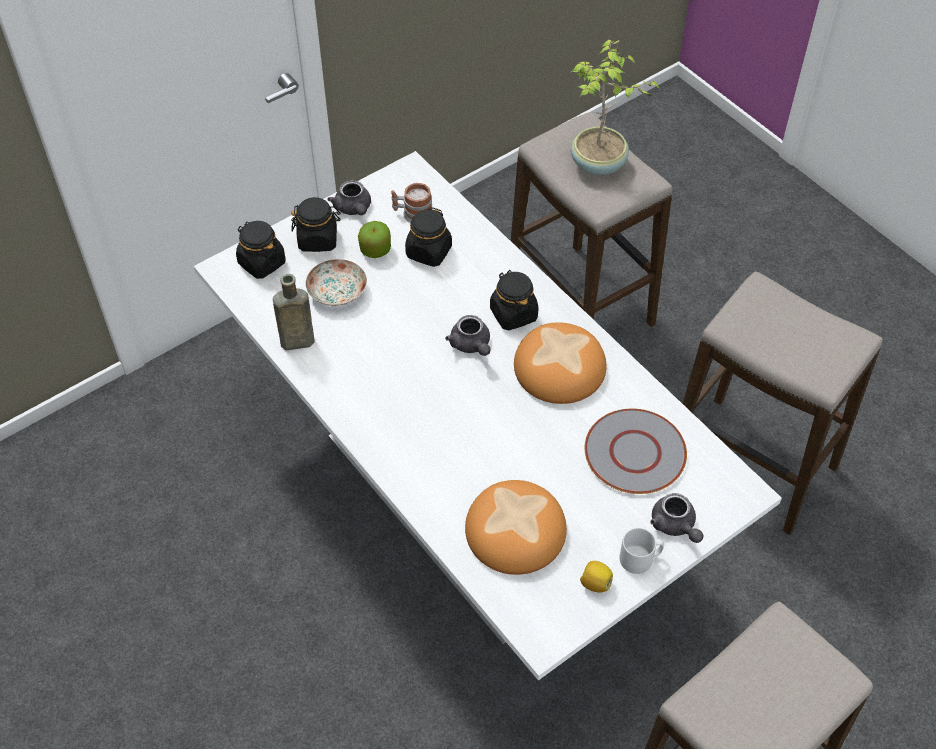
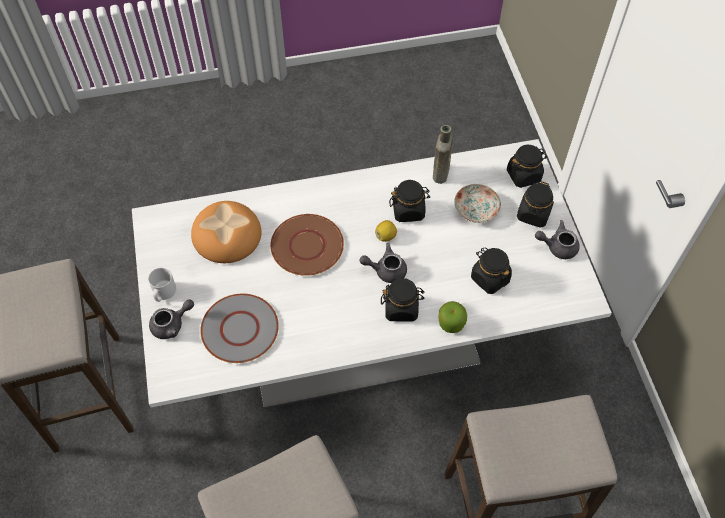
camera: 115 degrees right, 5 degrees up
apple [358,221,391,258] -> apple moved to [438,301,467,333]
mug [391,183,432,223] -> none
bread [514,322,607,404] -> none
potted plant [571,40,661,176] -> none
lemon [580,561,613,593] -> lemon moved to [375,220,397,242]
grey teapot [650,493,704,543] -> grey teapot turned 150 degrees clockwise [149,299,194,339]
none -> brown plate [270,214,344,276]
none -> black jar [389,180,430,222]

